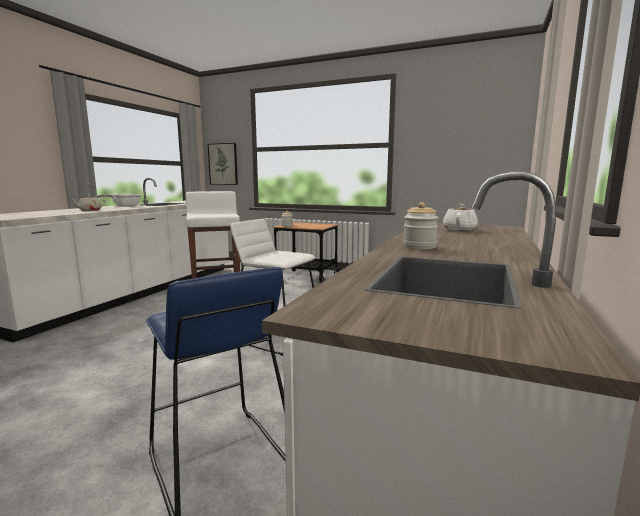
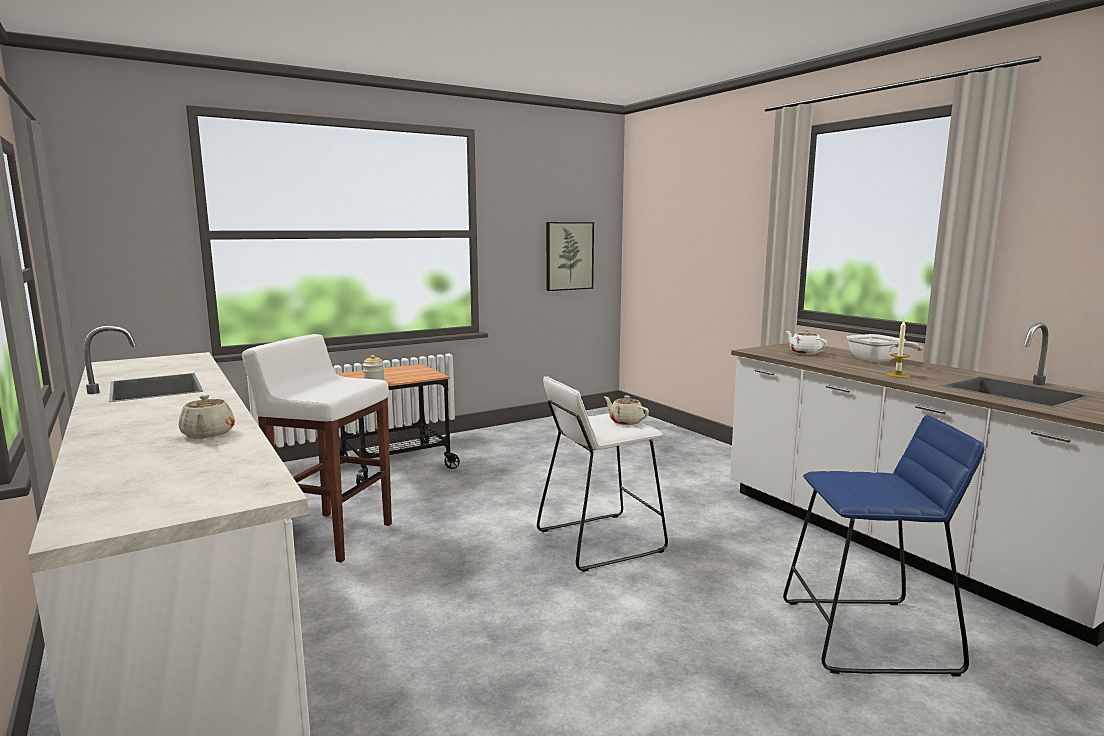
camera: 55 degrees left, 0 degrees up
frying pan [96,194,141,207] -> frying pan moved to [846,334,923,362]
picture [208,143,238,185] -> picture moved to [546,222,594,291]
jar [403,202,438,249] -> candle [886,320,910,378]
none -> beige teapot [604,396,649,425]

